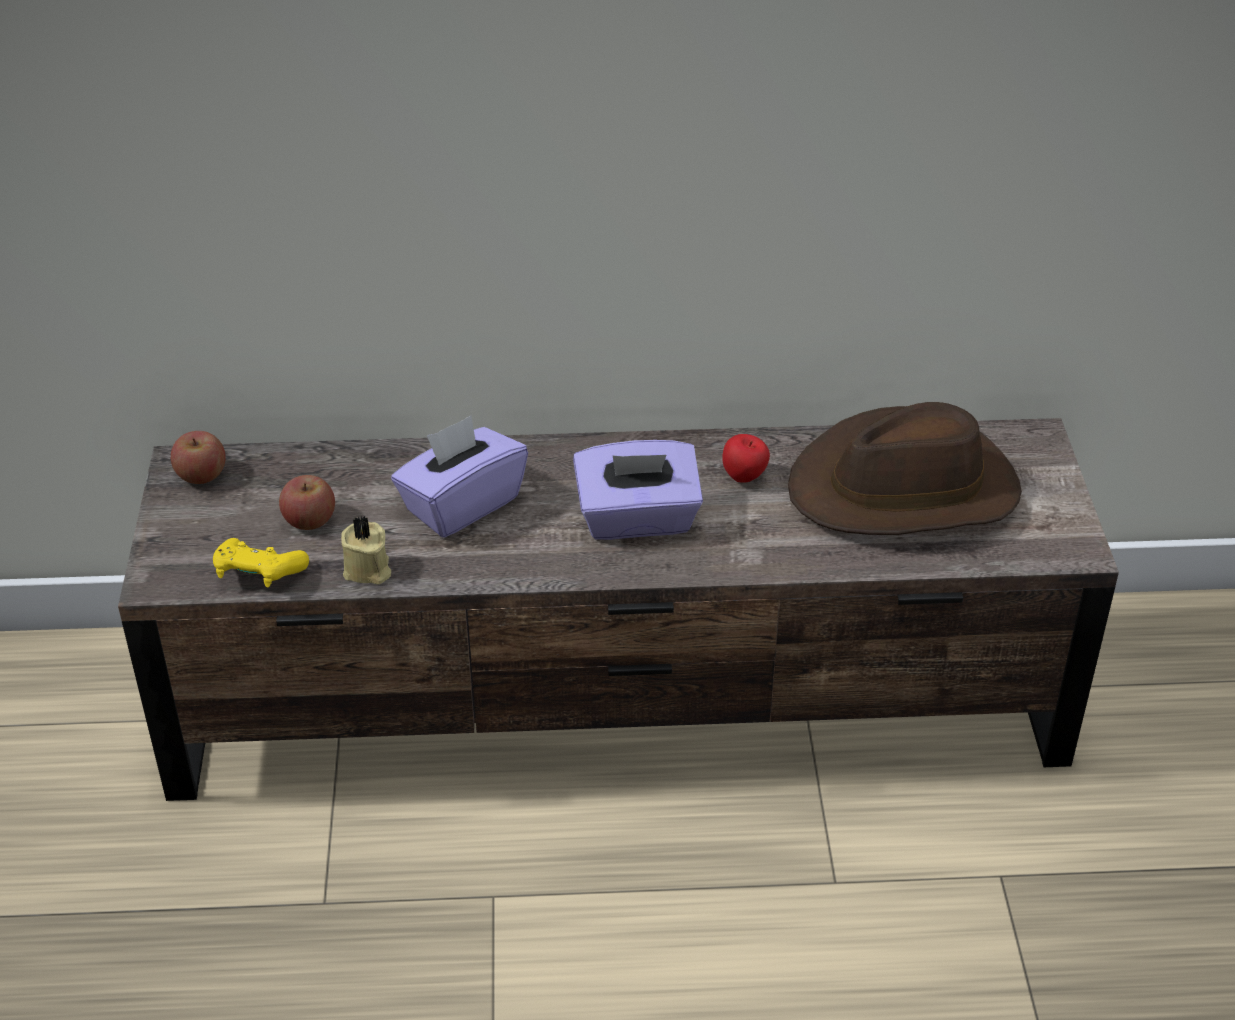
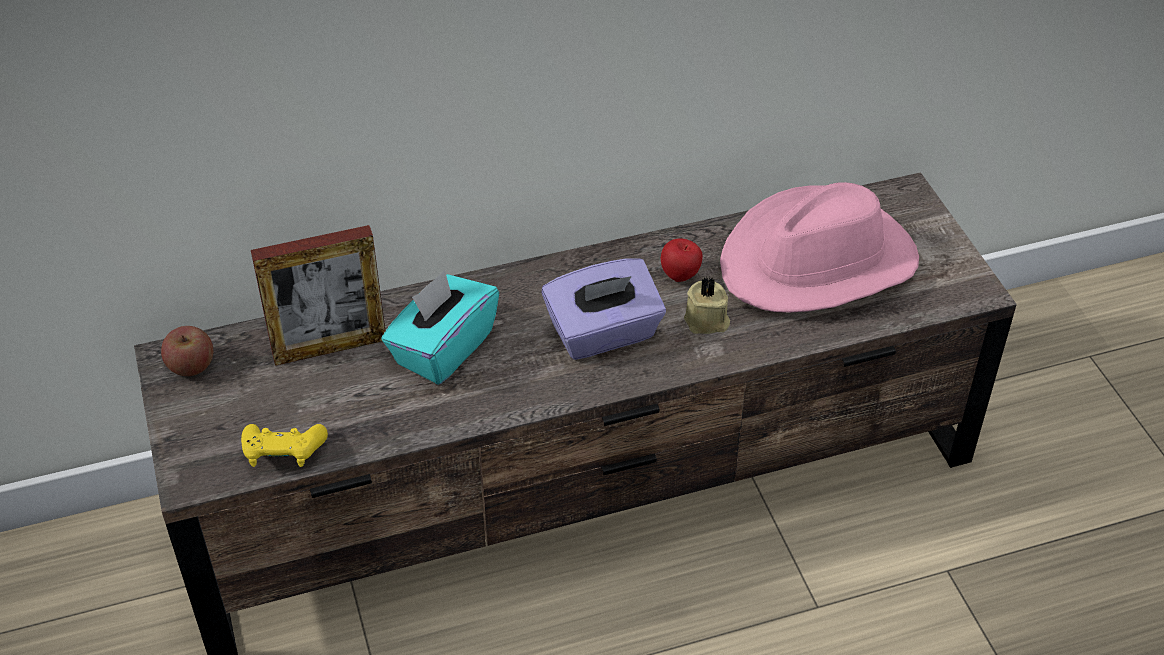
camera: 15 degrees left, 5 degrees up
apple [279,475,335,530] -> none
beige candle [341,515,391,585] -> beige candle moved to [684,277,730,334]
purple tissue box [391,415,528,538] -> turquoise tissue box [381,270,499,384]
brown hat [788,402,1022,535] -> pink hat [720,182,919,313]
none -> picture frame [251,225,385,366]

